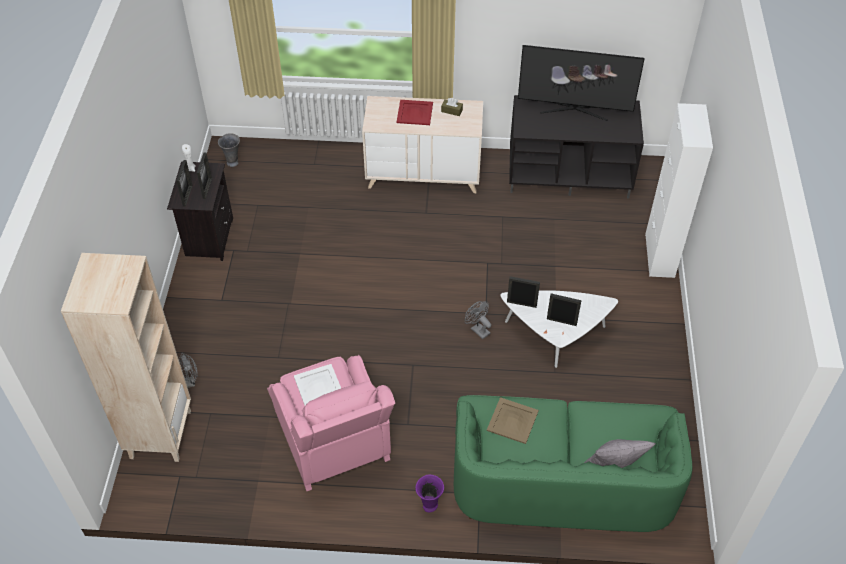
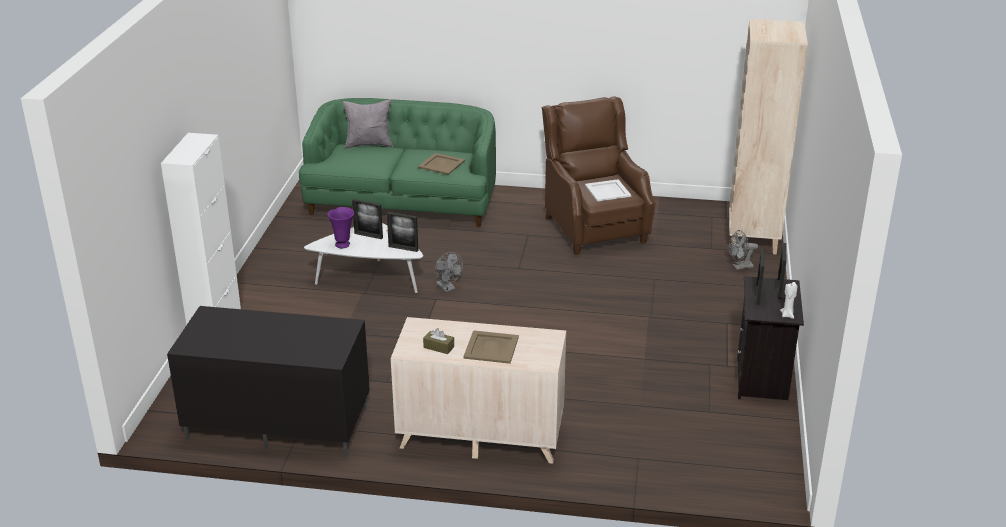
camera: 175 degrees left, 20 degrees down
grey vase [218,133,240,167] -> none
pink armchair [267,355,395,491] -> brown armchair [541,97,655,255]
red tray [397,100,433,125] -> beige tray [463,330,519,364]
purple vase [415,474,444,512] -> purple vase moved to [327,207,354,249]
television [518,45,645,121] -> none

